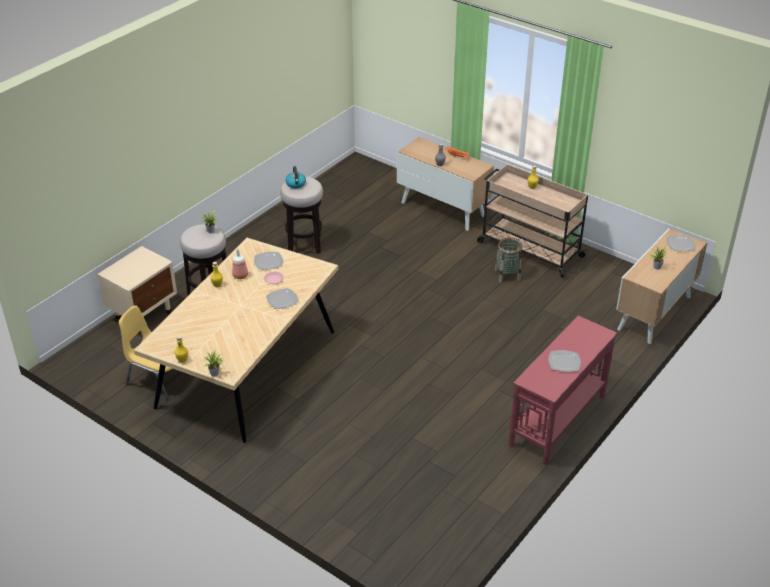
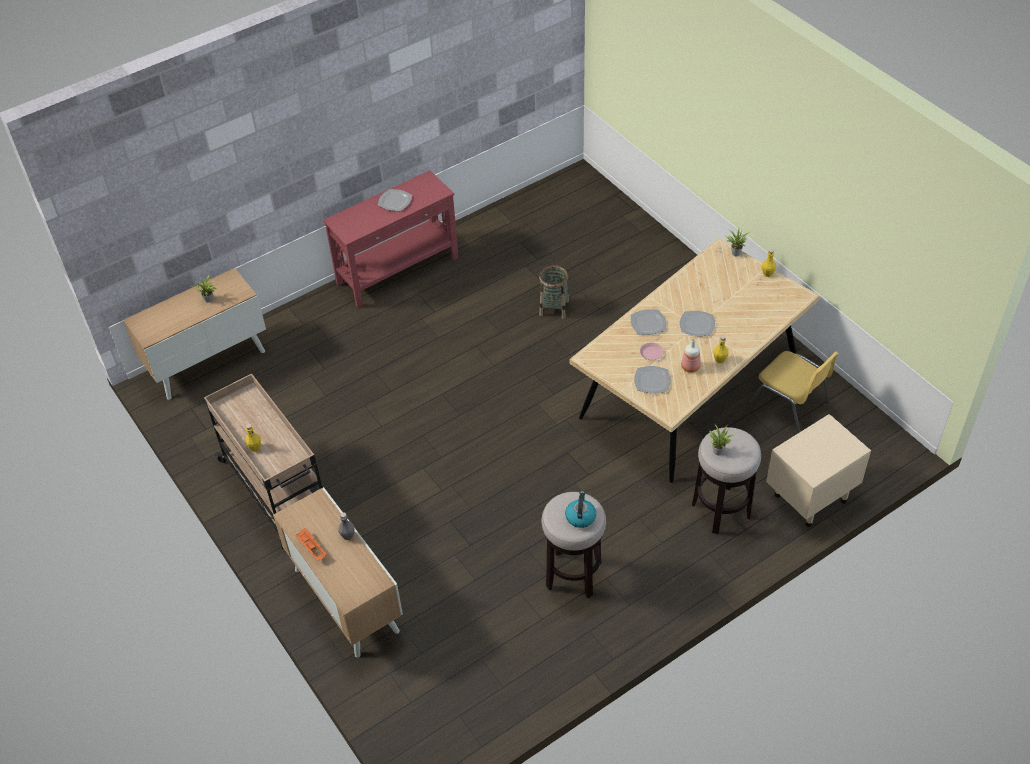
camera: 160 degrees left, 10 degrees up
basket [495,237,522,283] -> basket moved to [539,265,569,319]
plate [666,235,696,252] -> plate moved to [680,311,715,336]

